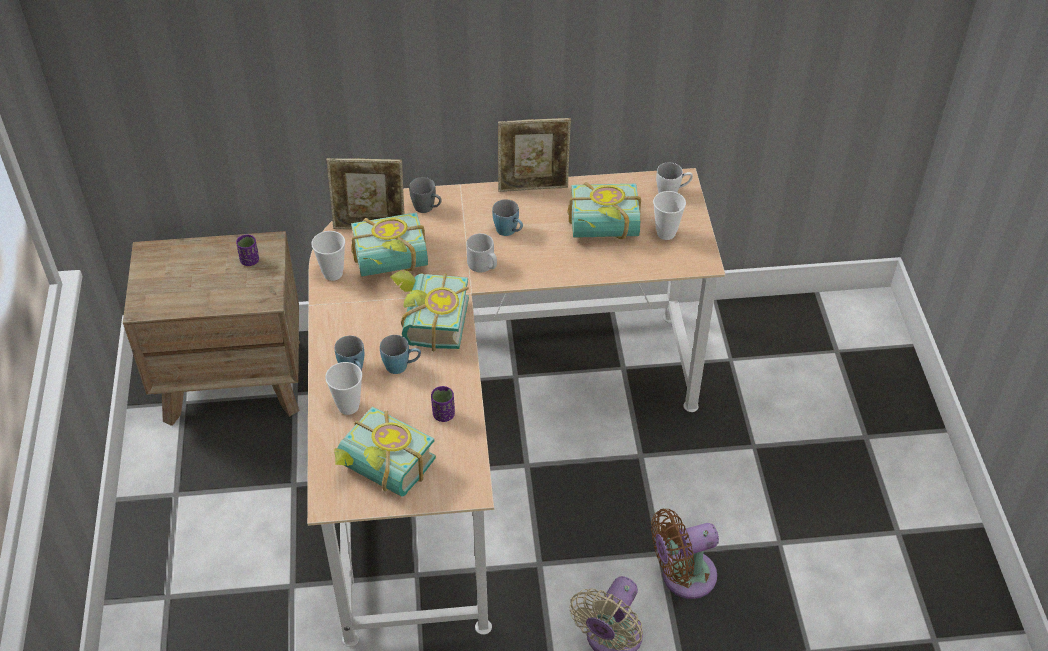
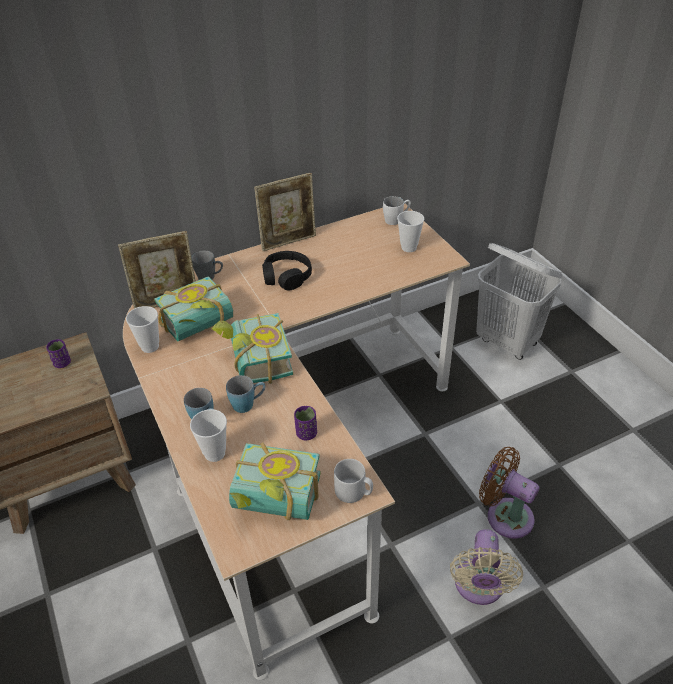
camera: 20 degrees left, 5 degrees down
grey mug [466,233,497,272] -> grey mug moved to [334,459,373,503]
blue mug [492,199,523,236] -> black headphones [262,251,312,290]
book [567,182,641,239] -> none
brown fan [651,509,719,599] -> brown fan turned 75 degrees clockwise [479,447,539,539]
none -> white laundry basket [476,243,563,360]

